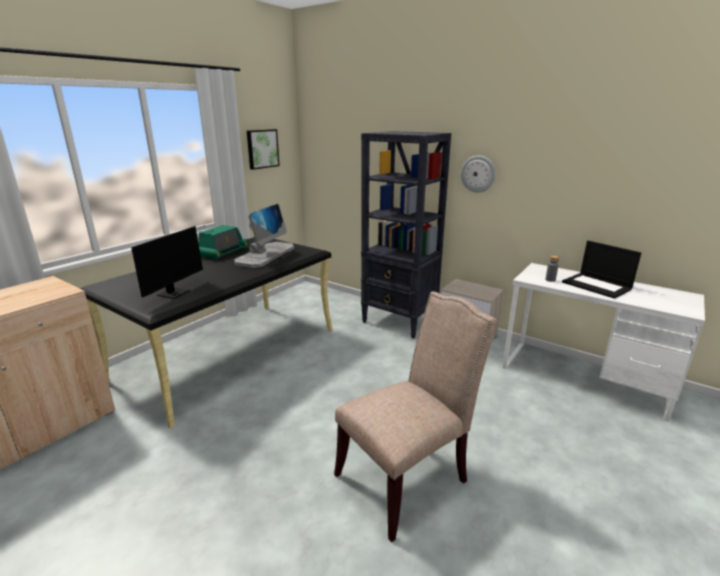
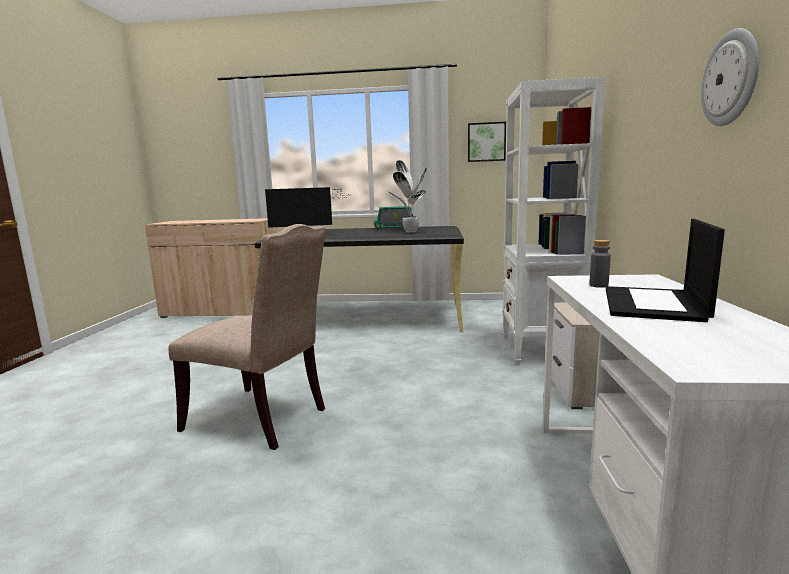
camera: 60 degrees right, 10 degrees down
monitor [234,204,294,268] -> potted plant [387,160,427,233]
black bookcase [361,131,451,339] -> white bookcase [502,77,605,366]
wall clock [461,155,496,193] -> wall clock moved to [701,28,759,126]

